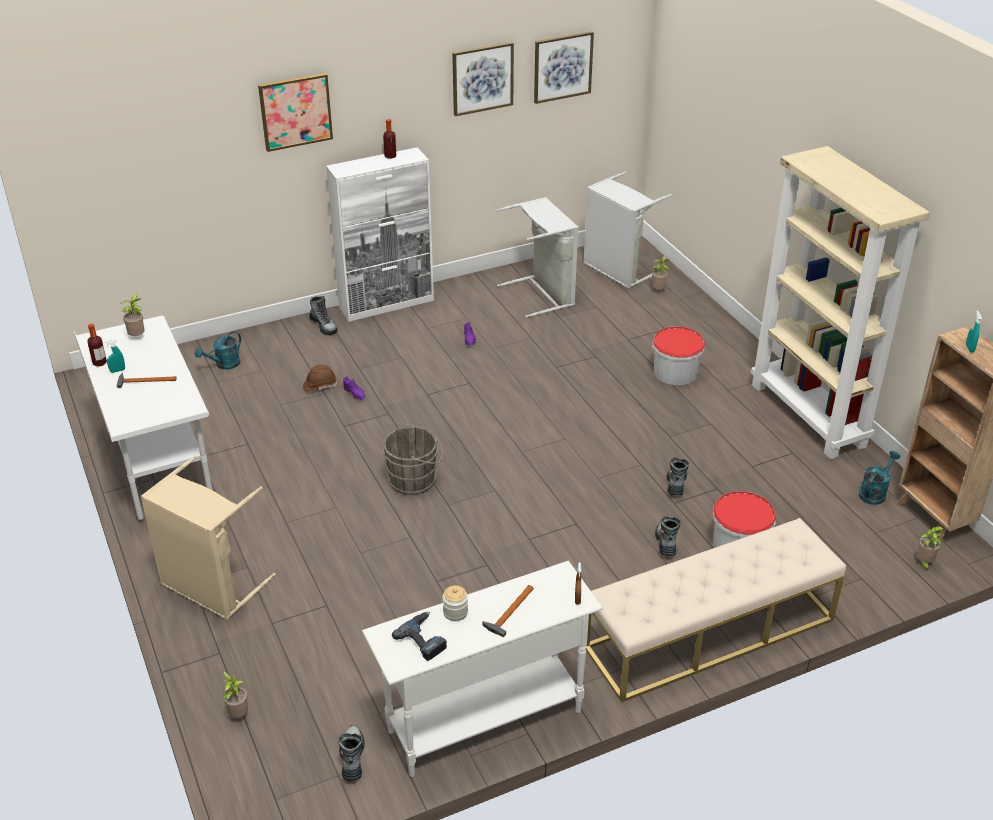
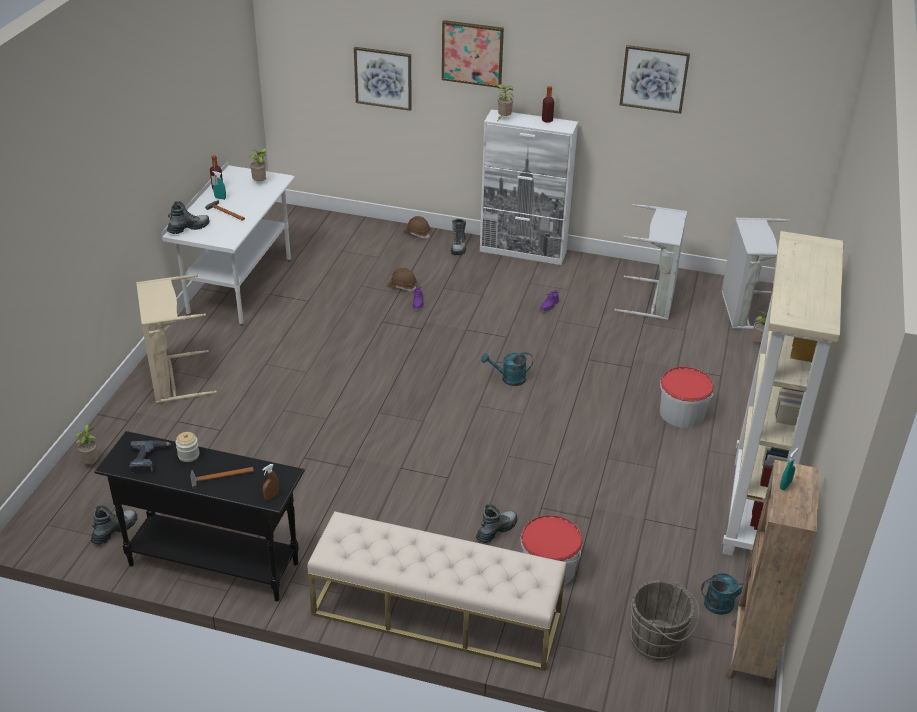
camera: 40 degrees right, 0 degrees up
turquoise watering can [195,331,241,370] -> turquoise watering can moved to [481,352,533,386]
white console table [362,561,603,777] -> black console table [94,431,305,601]
grey bucket [383,424,443,495] -> grey bucket moved to [630,580,700,661]
picture [534,31,594,104] -> picture moved to [354,47,412,111]
boot [667,457,689,495] -> boot moved to [167,201,210,234]
potted plant [917,526,943,571] -> potted plant moved to [497,84,513,120]
none -> brown hard hat [404,216,431,239]

